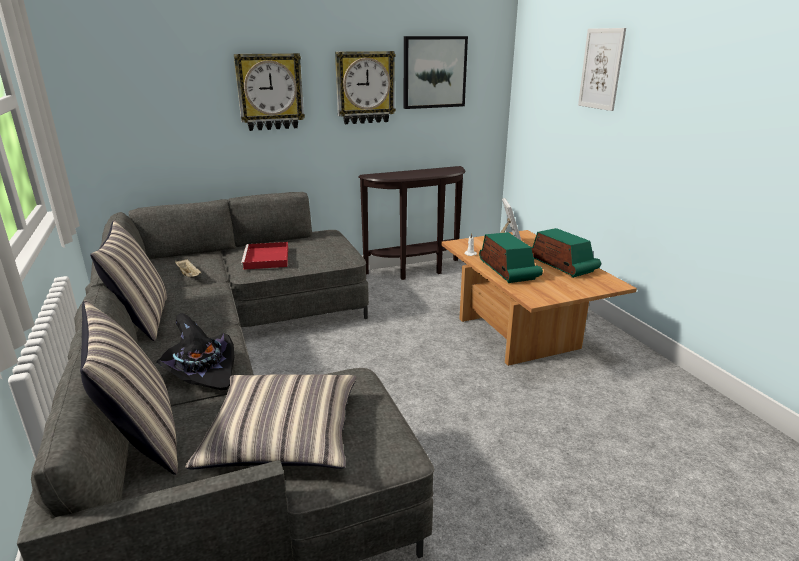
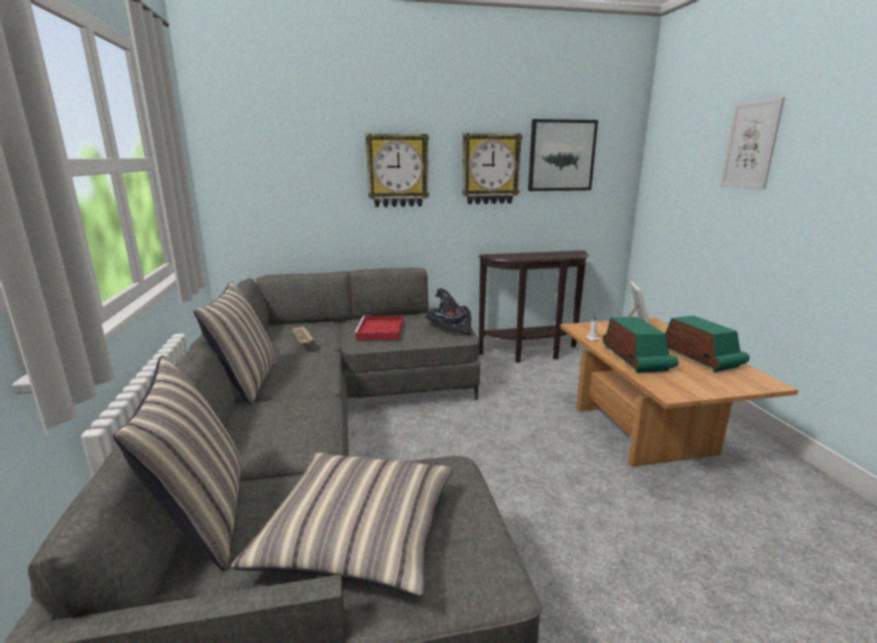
camera: 10 degrees right, 5 degrees down
black hat [156,313,234,390] -> black hat moved to [425,288,472,335]

